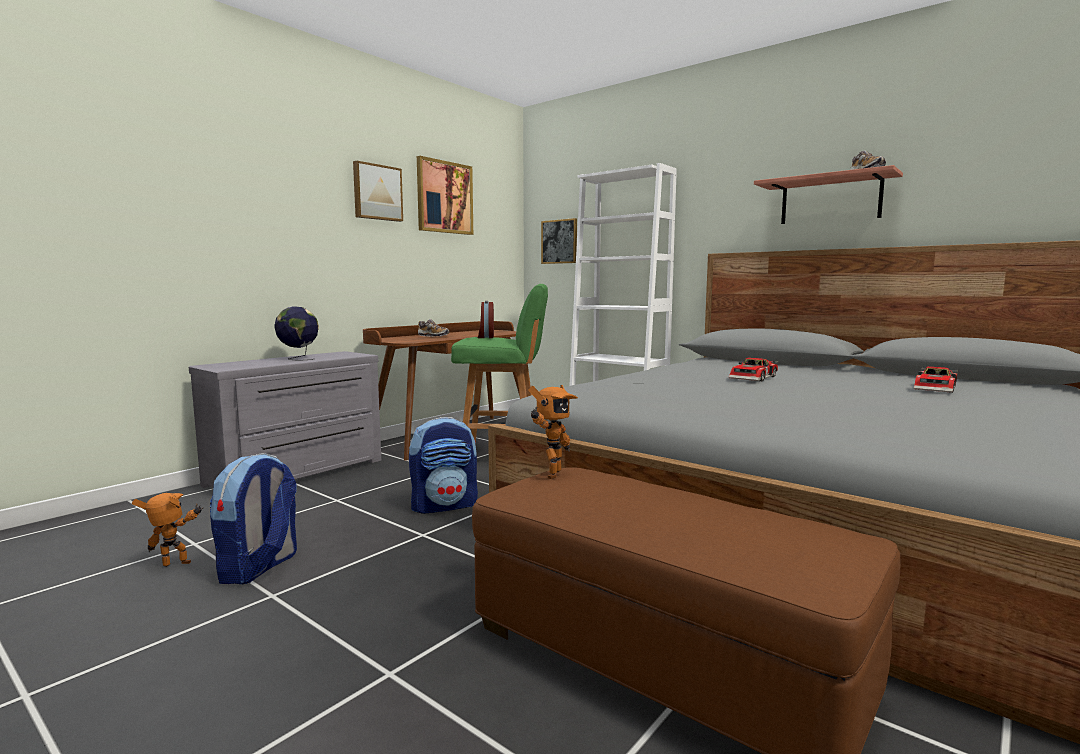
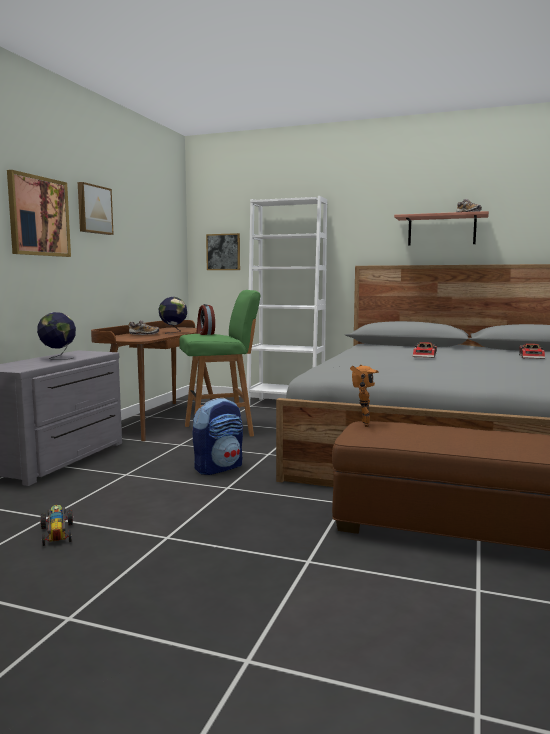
camera: 20 degrees left, 0 degrees up
toy robot [132,493,203,567] -> toy car [40,505,74,546]
backpack [209,453,297,584] -> none
picture [417,156,473,235] -> picture moved to [7,170,71,257]
none -> globe [159,297,187,334]

